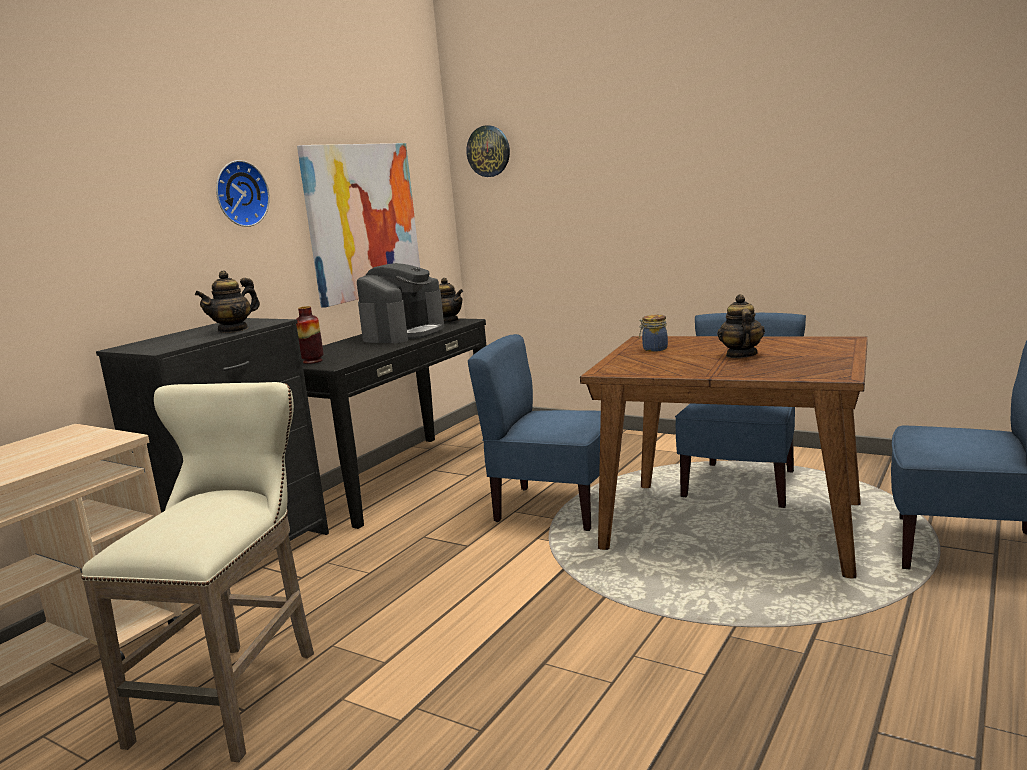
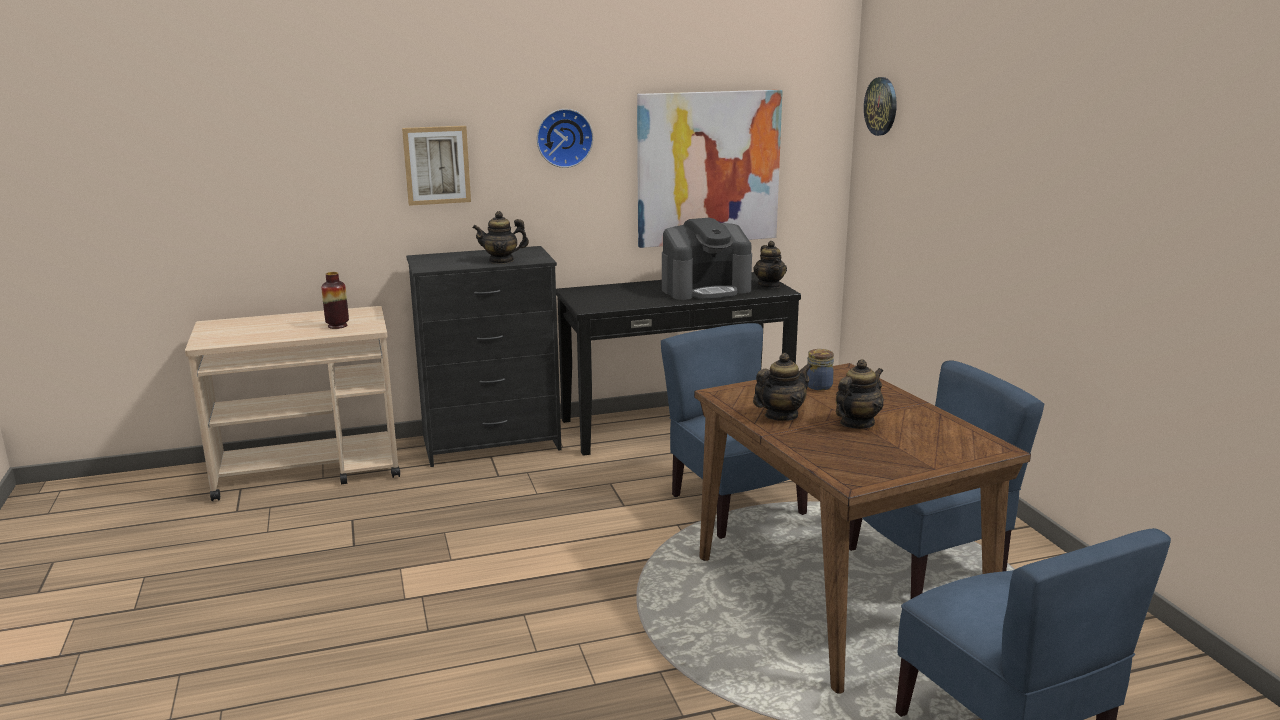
camera: 40 degrees right, 5 degrees up
beige stool [81,382,314,762] -> none
vase [296,306,324,364] -> vase moved to [321,272,349,329]
none -> picture [402,126,471,206]
none -> teapot [753,353,812,421]

